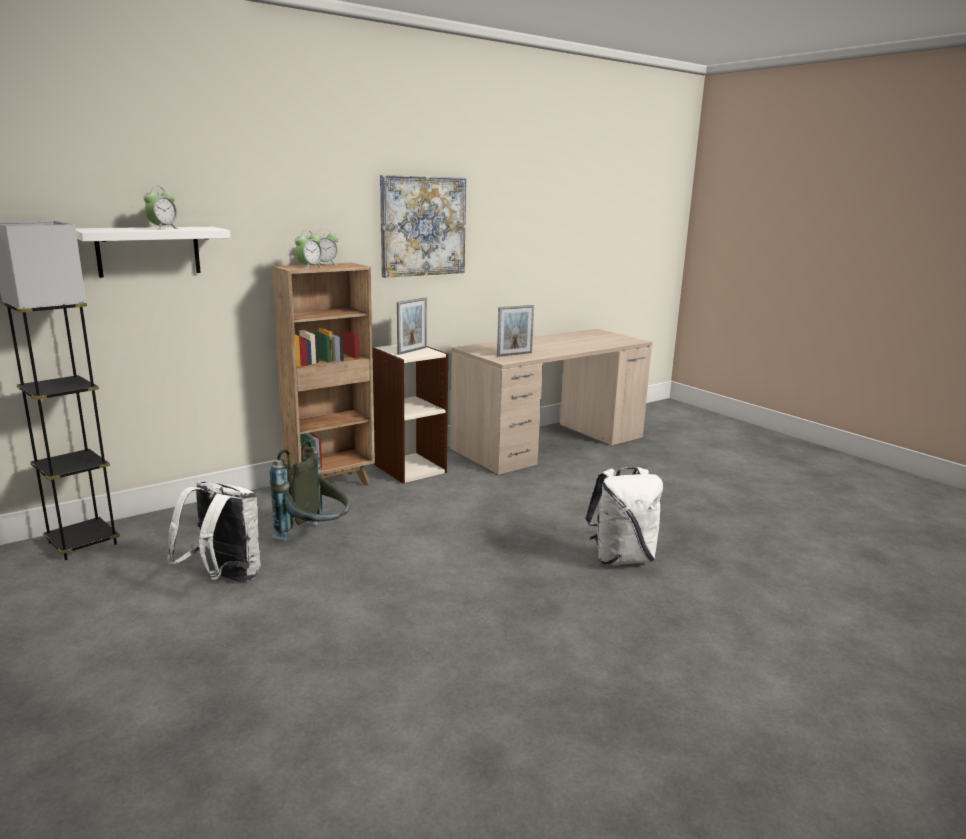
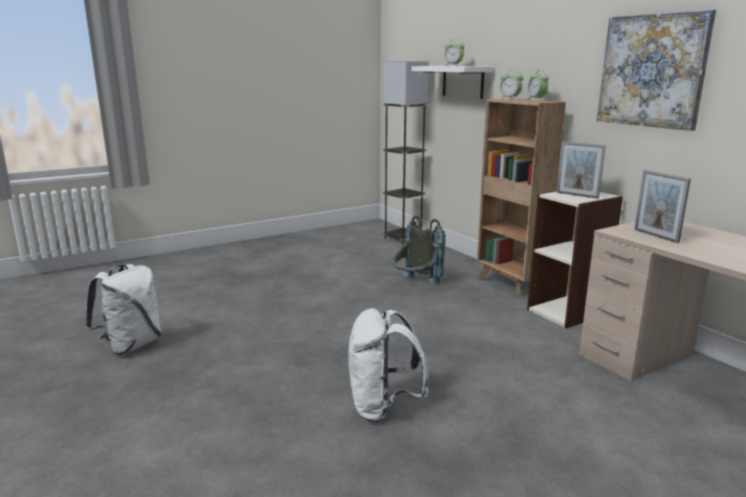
camera: 95 degrees right, 0 degrees up
white backpack [167,481,261,582] -> white backpack moved to [85,264,161,355]

